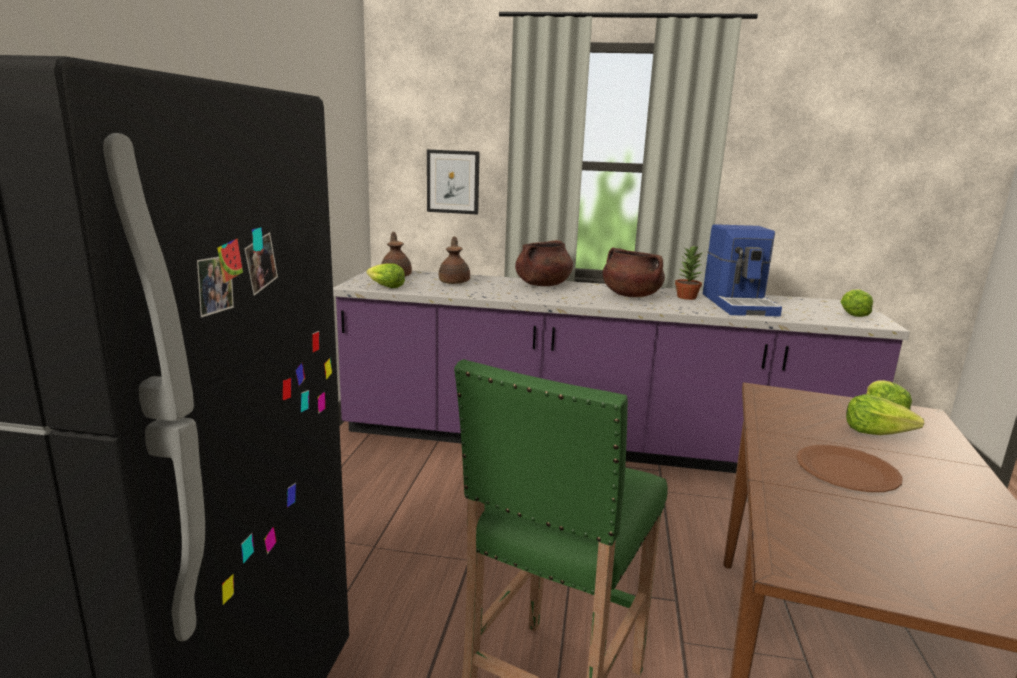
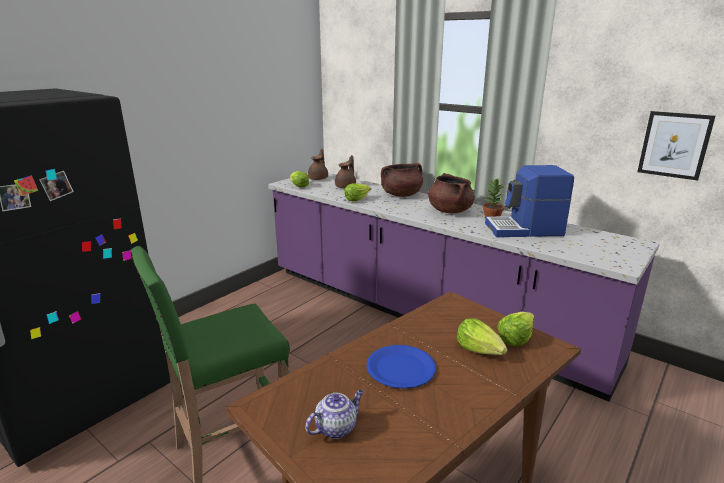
camera: 30 degrees right, 5 degrees up
picture [427,150,480,215] -> picture moved to [637,111,716,181]
coffee machine [703,224,782,317] -> coffee machine turned 60 degrees clockwise [485,165,574,237]
brown plate [797,445,903,492] -> blue plate [366,345,436,389]
lettuce [841,289,873,317] -> lettuce moved to [344,183,371,202]
none -> teapot [305,390,364,439]

